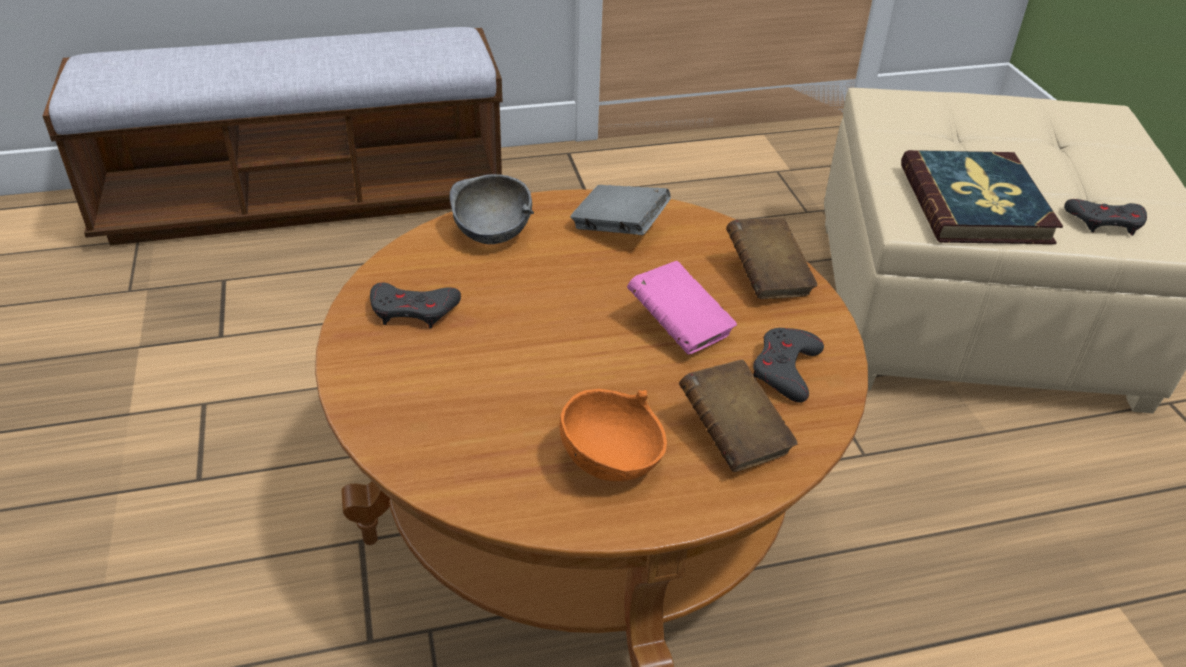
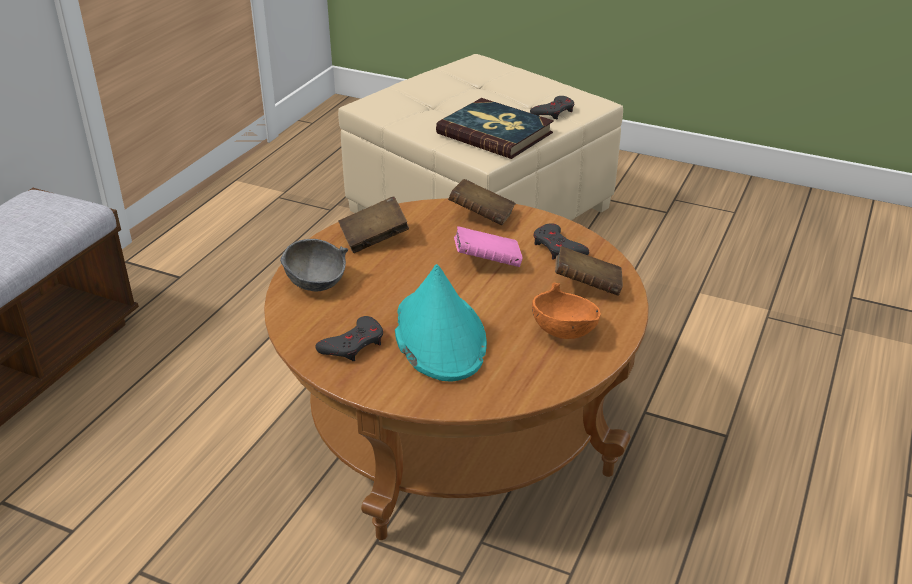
camera: 50 degrees left, 5 degrees down
grey book [570,185,671,235] -> brown book [338,196,409,253]
none -> turquoise hat [395,264,487,382]

